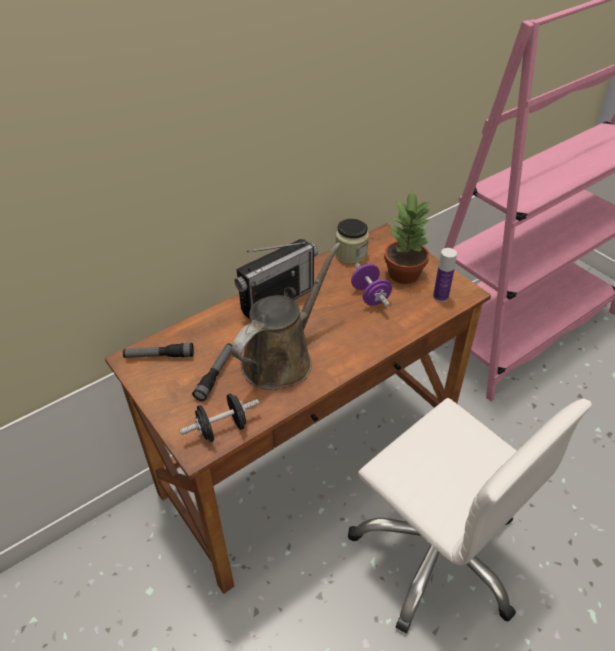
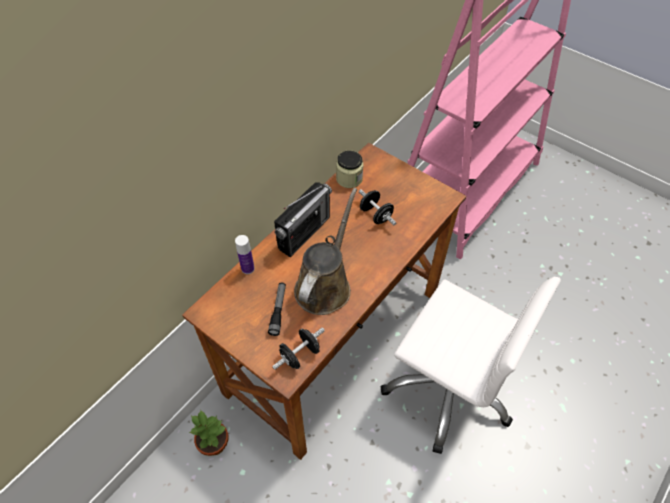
camera: 15 degrees left, 10 degrees up
flashlight [123,343,194,358] -> none
purple dumbbell [351,263,392,307] -> black dumbbell [359,189,396,225]
potted plant [384,191,432,284] -> potted plant moved to [189,409,228,456]
bottle [433,248,457,302] -> bottle moved to [235,235,255,274]

